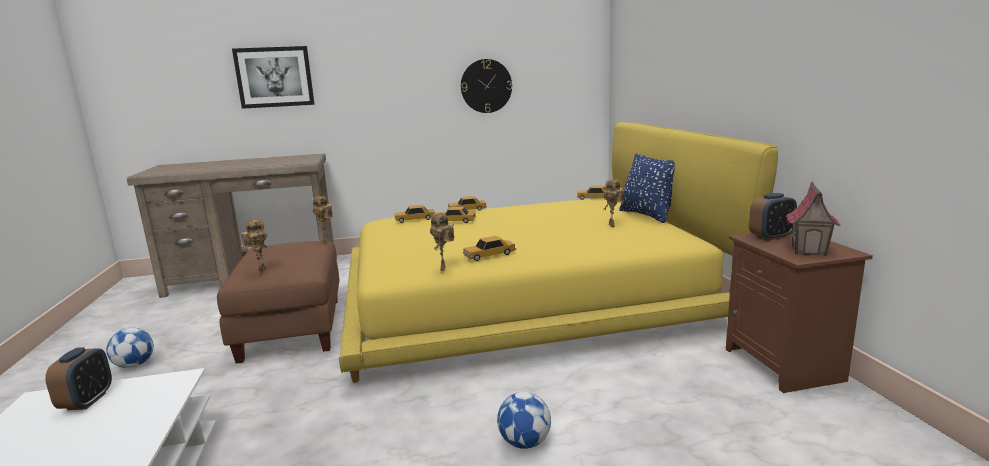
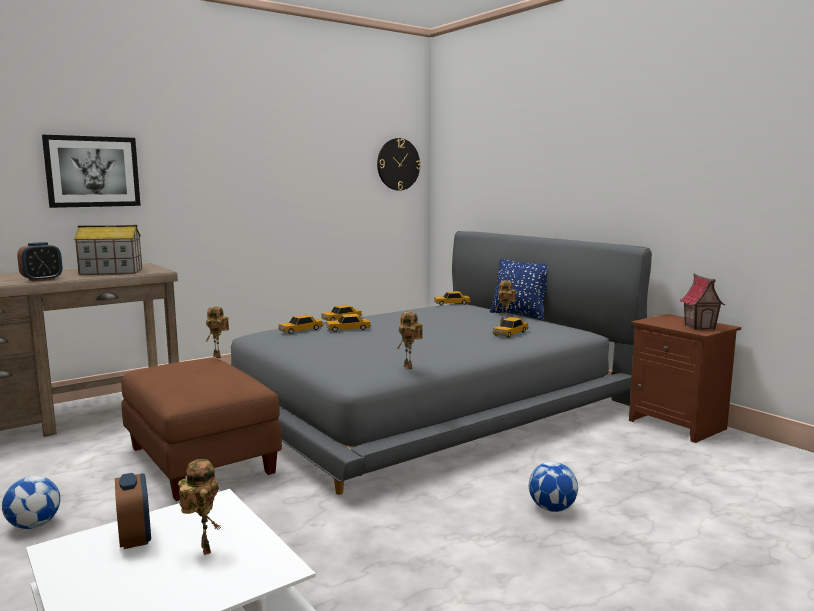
camera: 25 degrees left, 5 degrees down
toy robot [241,219,267,275] -> toy robot moved to [178,459,221,555]
yellow bed [339,122,778,383] -> grey bed [231,231,652,495]
wall clock [461,59,512,113] -> wall clock moved to [377,138,421,191]
toy car [463,236,516,261] -> toy car moved to [492,317,529,338]
alarm clock [749,193,797,241] -> alarm clock moved to [17,242,62,282]
none -> toy house [74,225,142,275]

